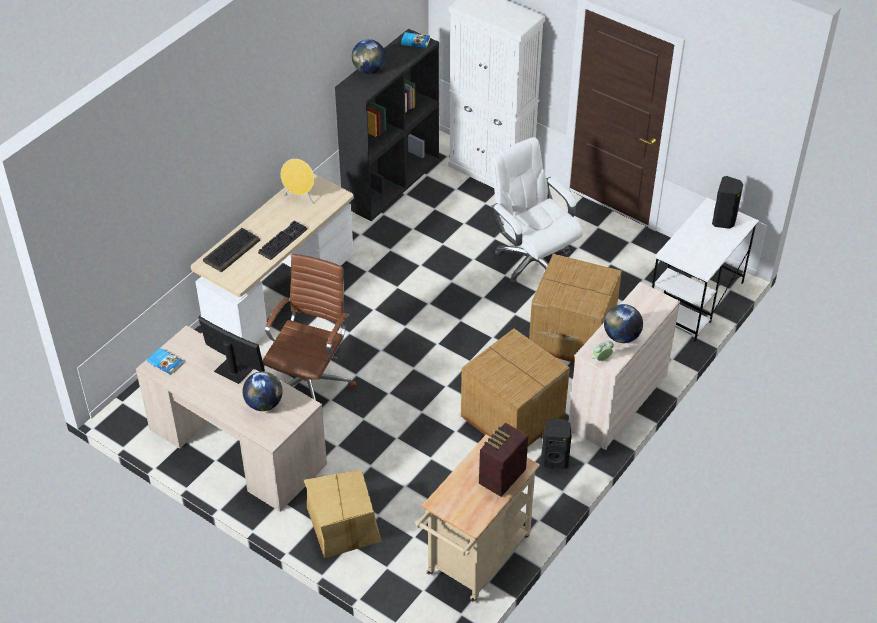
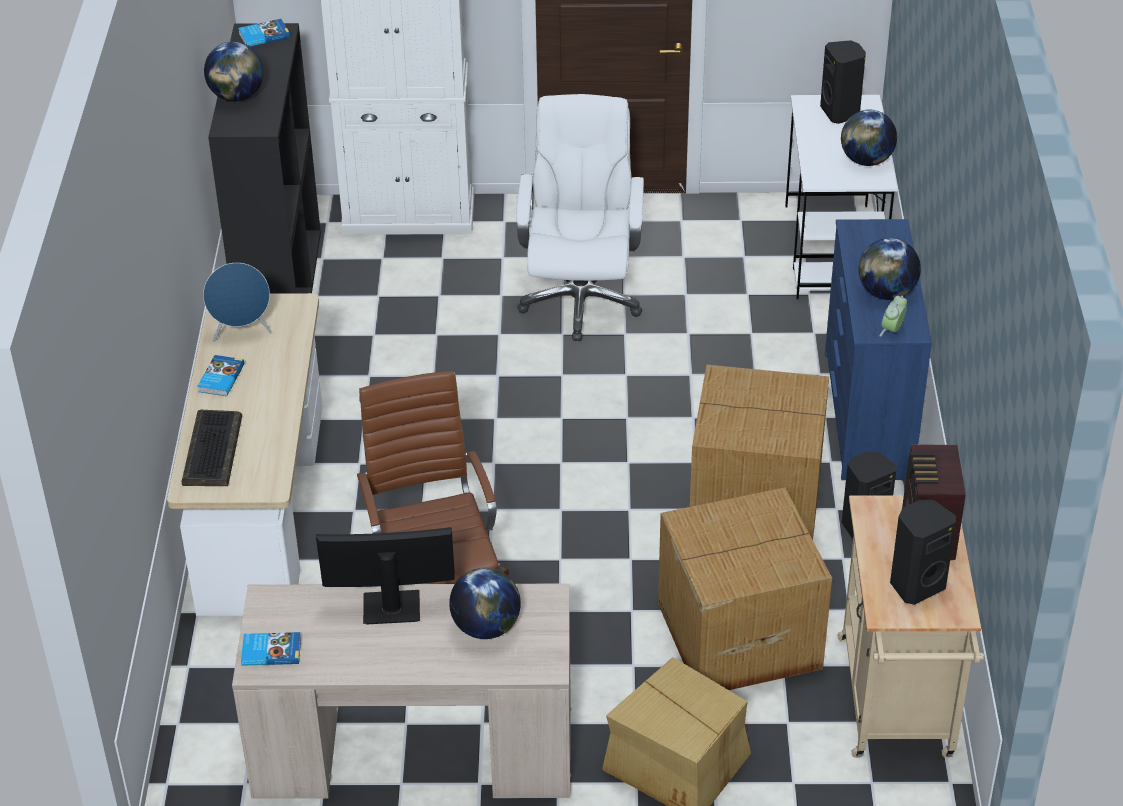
camera: 35 degrees left, 5 degrees down
keyboard [258,220,307,260] -> none
yellow speaker [281,159,314,205] -> blue speaker [203,263,272,342]
white office chair [491,137,583,284] -> white office chair turned 75 degrees clockwise [516,94,644,341]
cardboard box [529,254,622,363] -> cardboard box moved to [658,487,832,690]
beige dresser [569,282,680,450] -> blue dresser [825,219,932,481]
none -> book [197,355,244,396]
none -> globe [841,110,897,166]
none -> black speaker [890,499,956,605]

